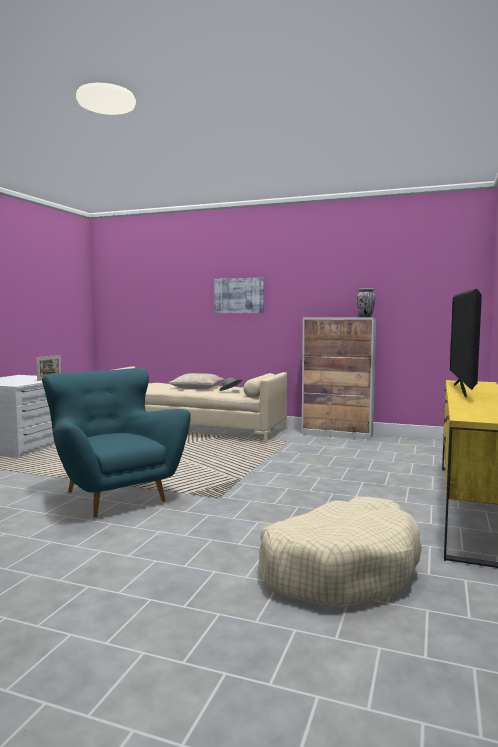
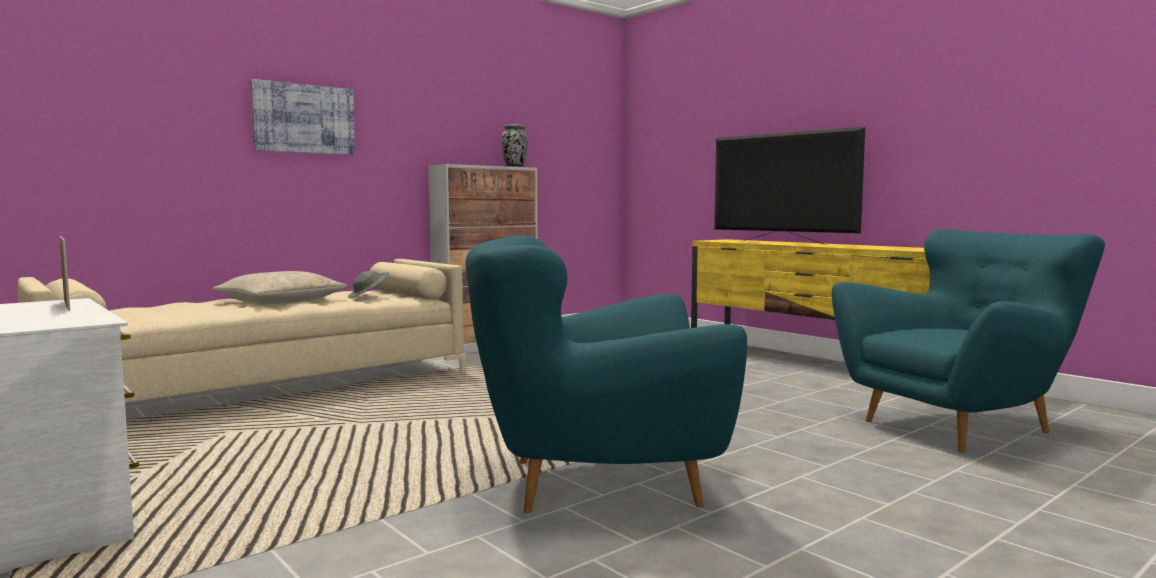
camera: 60 degrees left, 0 degrees up
beige dog bed [259,497,422,607] -> turquoise armchair [832,229,1105,453]

